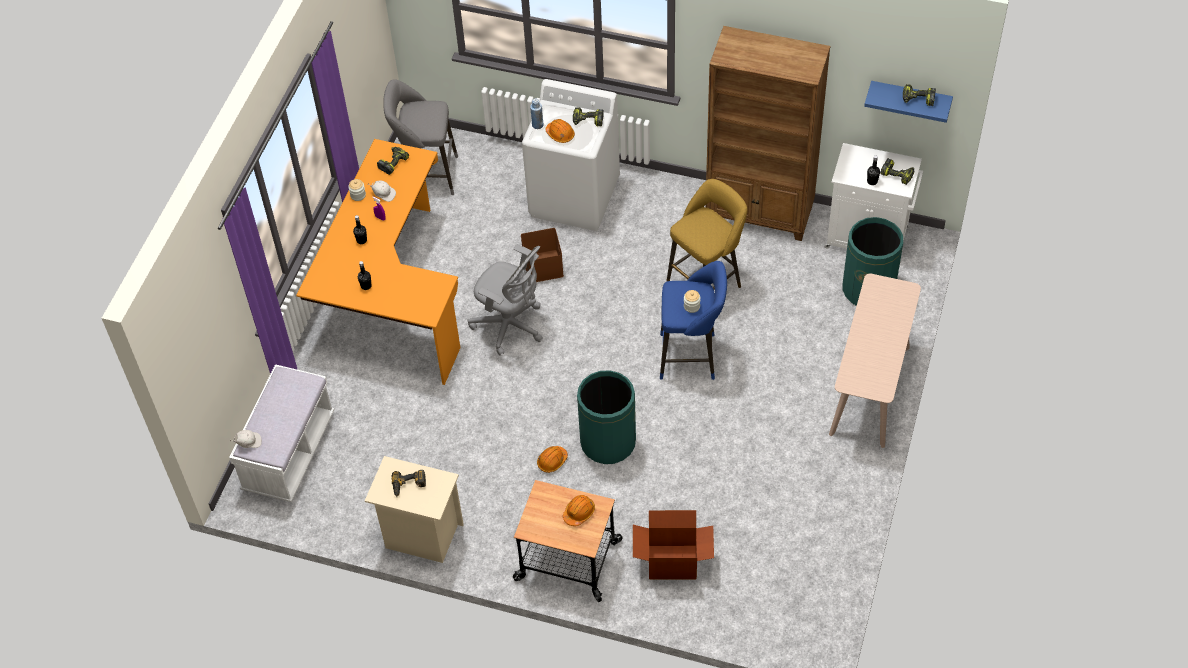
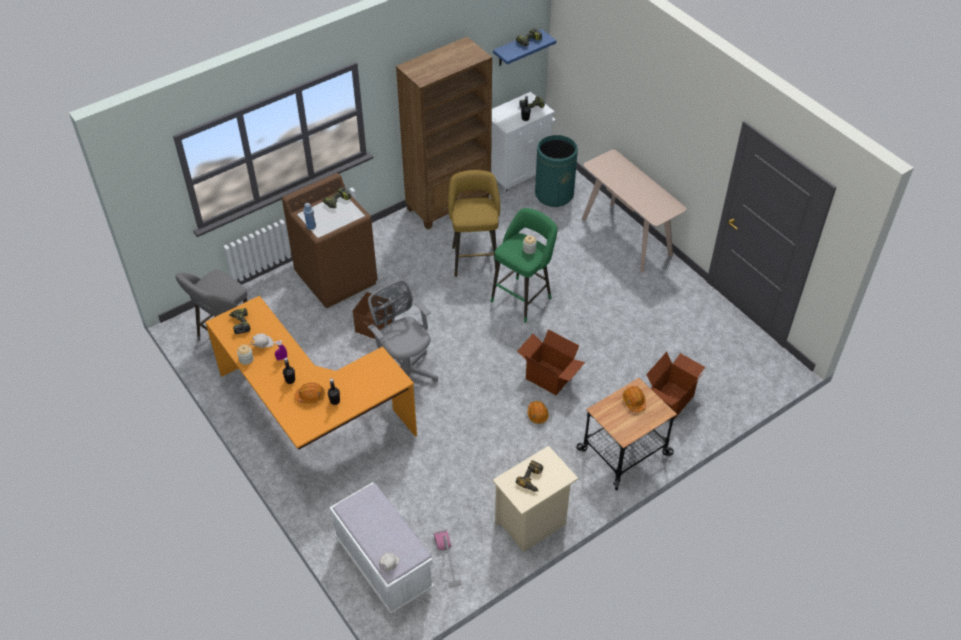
camera: 55 degrees left, 5 degrees down
grey office chair [468,244,543,355] -> grey office chair turned 105 degrees counterclockwise [368,279,438,382]
white washing machine [522,79,620,231] -> brown washing machine [282,173,377,308]
orange hard hat [545,119,575,143] -> orange hard hat moved to [295,383,325,403]
green trash can [577,370,636,464] -> cardboard box [517,329,585,395]
blue stool [660,261,727,380] -> green stool [491,208,557,323]
none -> vacuum cleaner [434,530,462,588]

